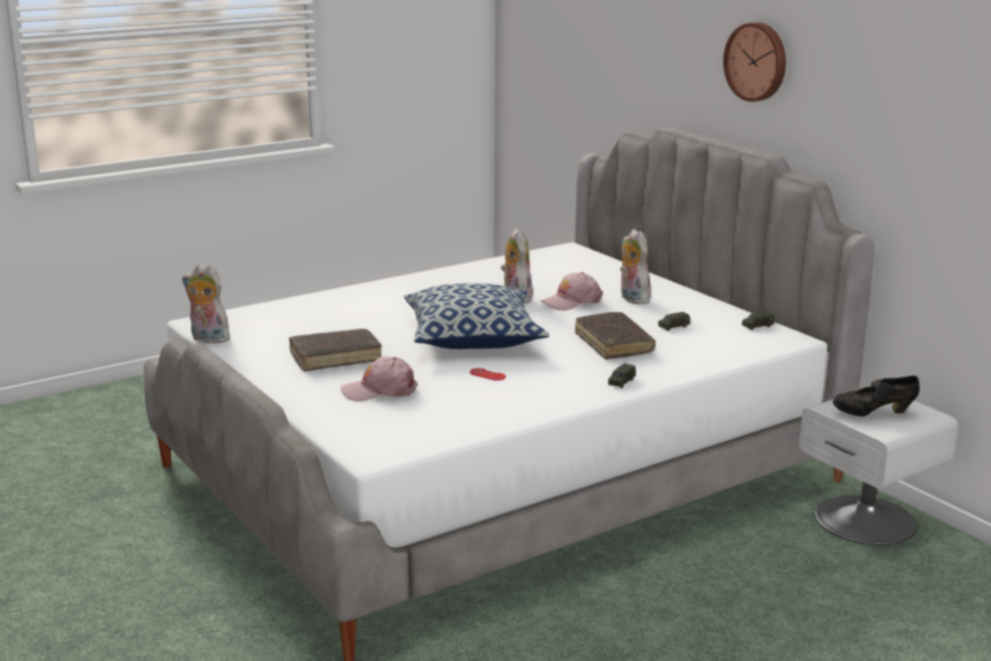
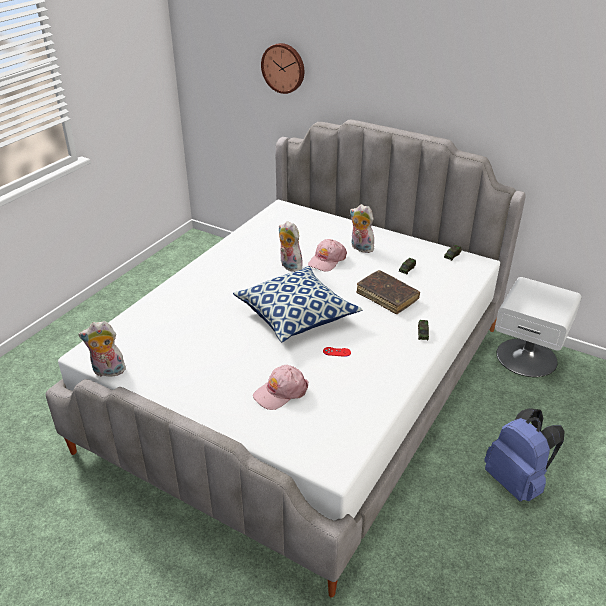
camera: 25 degrees left, 15 degrees up
brown book [289,329,382,371] -> none
wall clock [723,22,786,102] -> wall clock moved to [261,43,304,94]
black shoe [833,376,920,416] -> none
none -> blue backpack [484,408,564,502]

